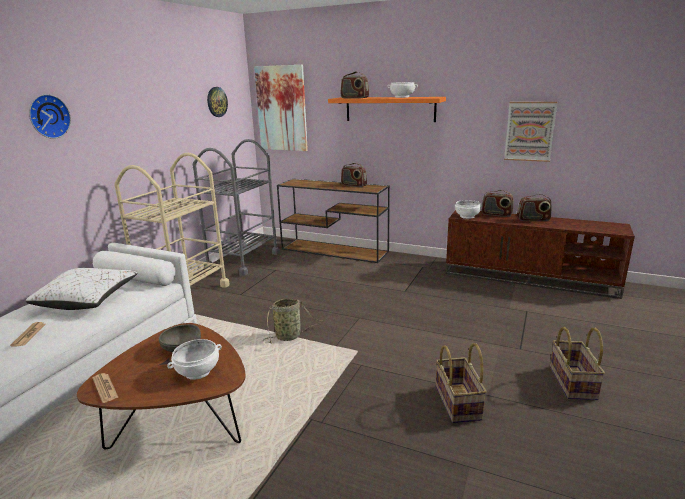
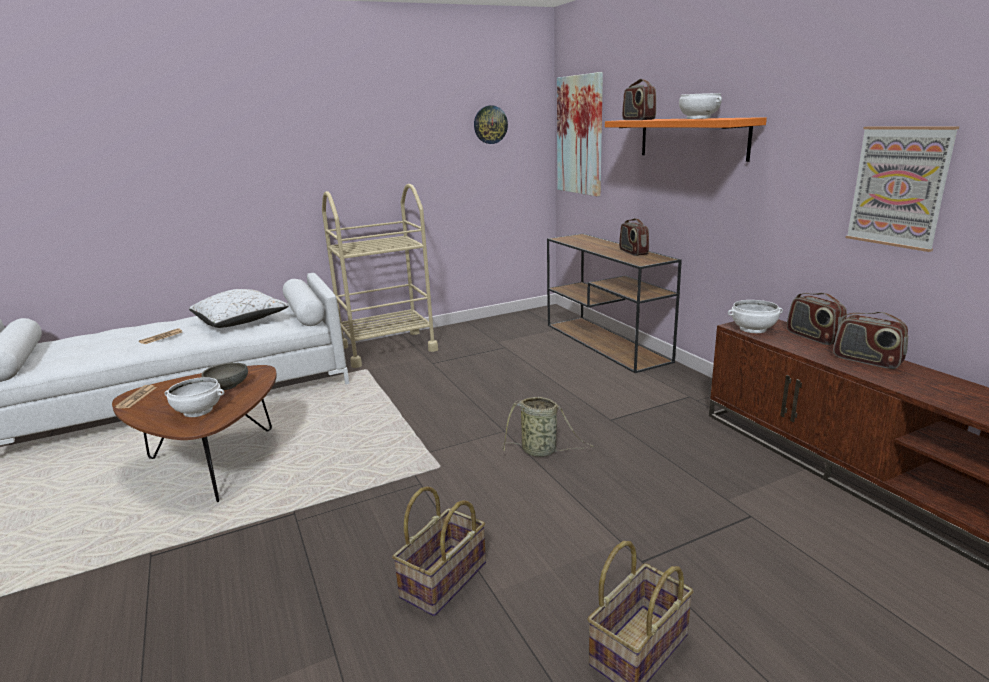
camera: 40 degrees right, 0 degrees up
wall clock [29,94,71,139] -> none
grey cart [193,139,280,276] -> none
basket [263,298,323,344] -> basket moved to [502,397,594,457]

